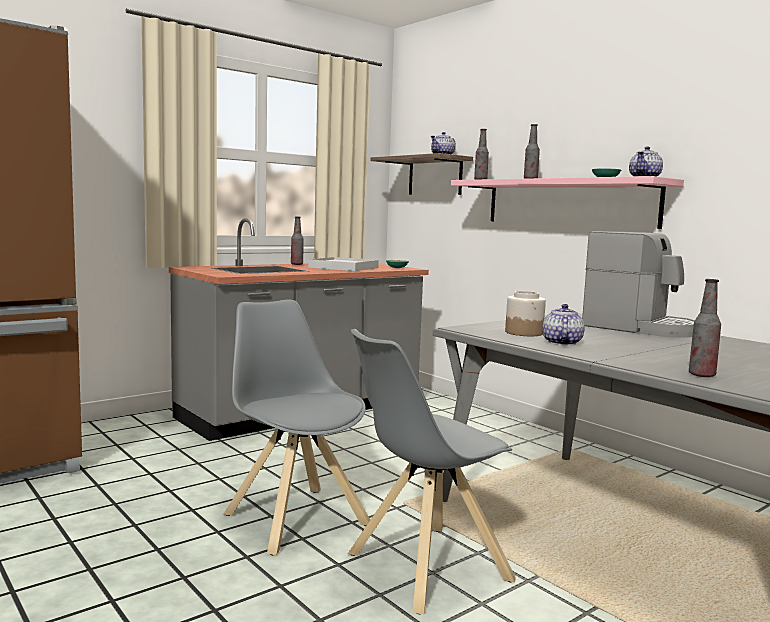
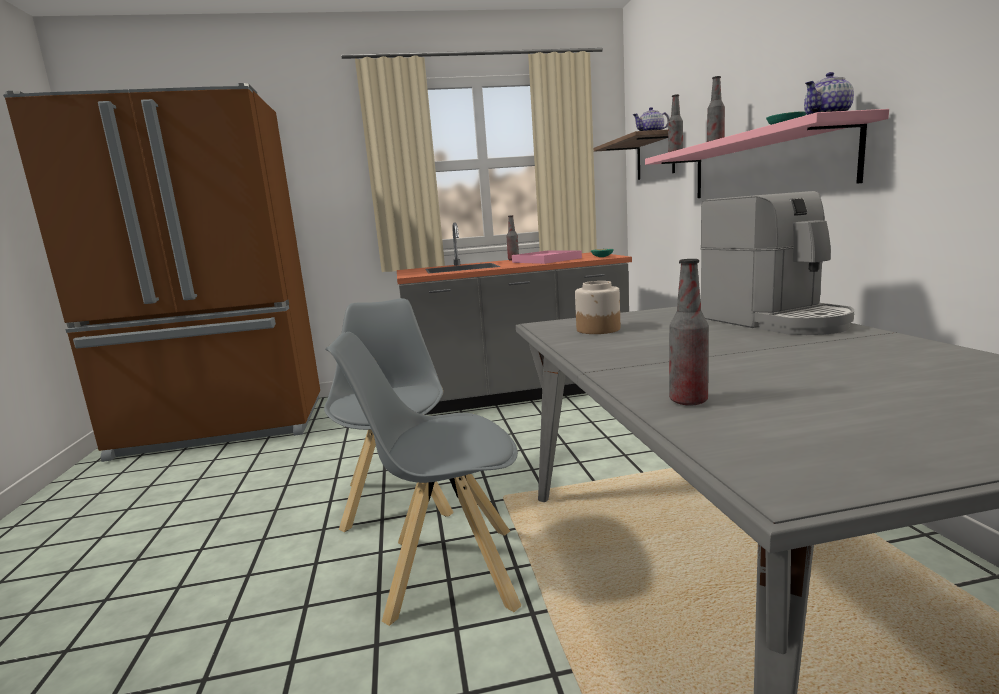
camera: 30 degrees right, 5 degrees up
white tray [308,257,379,271] -> pink tray [512,250,582,264]
teapot [542,304,585,346] -> none

